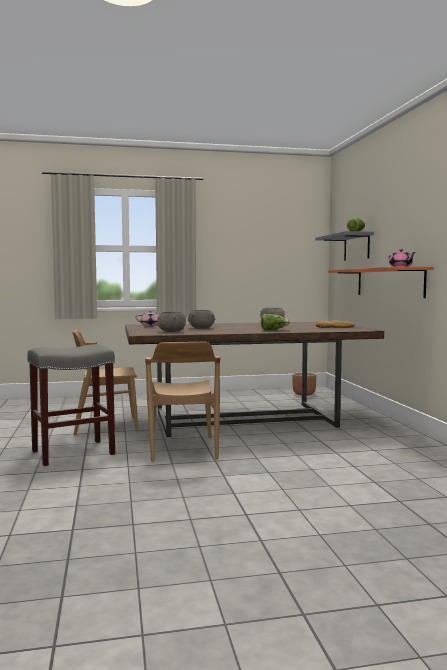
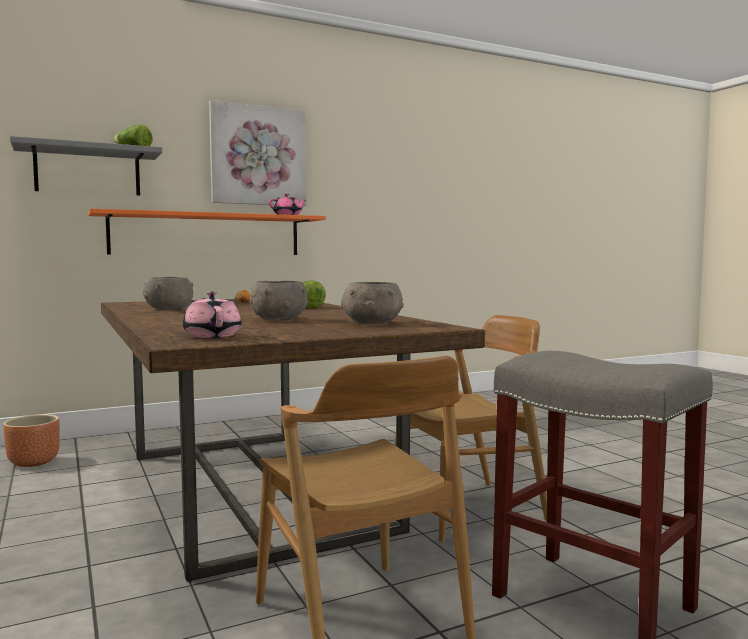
camera: 105 degrees left, 0 degrees up
none -> picture [209,100,306,206]

